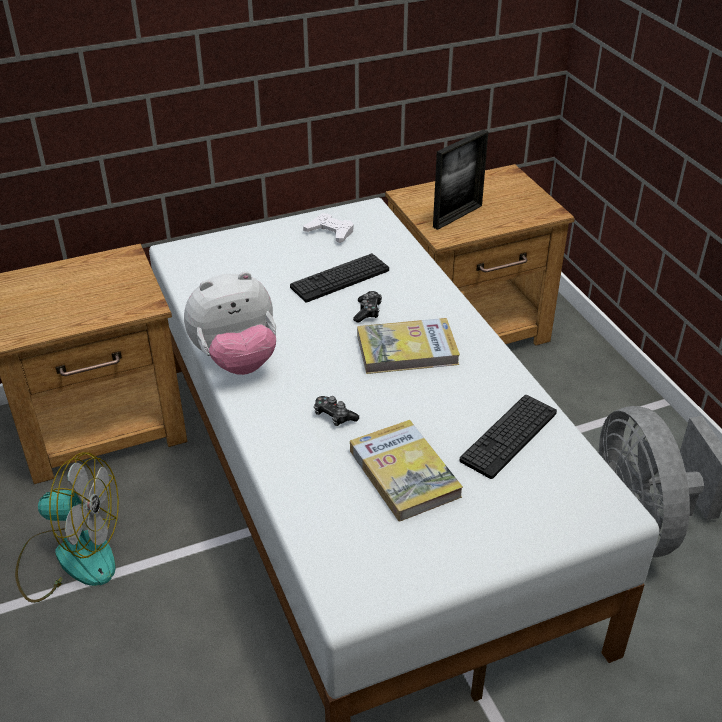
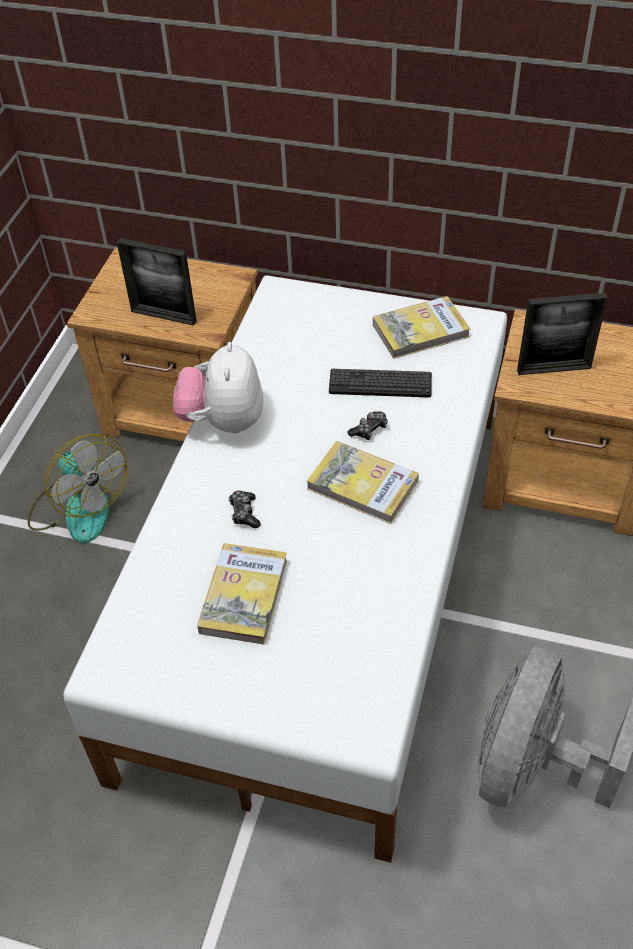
camera: 40 degrees right, 10 degrees up
plush toy [184,271,276,375] -> plush toy turned 75 degrees clockwise [173,342,263,433]
white game controller [303,213,354,243] -> book [373,296,470,359]
keyboard [459,395,557,479] -> none
none -> picture frame [117,238,197,326]

